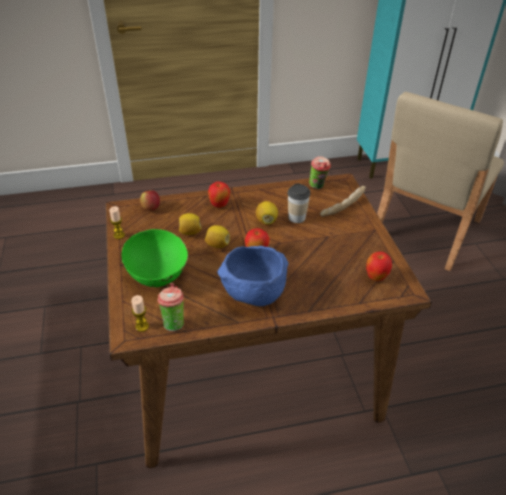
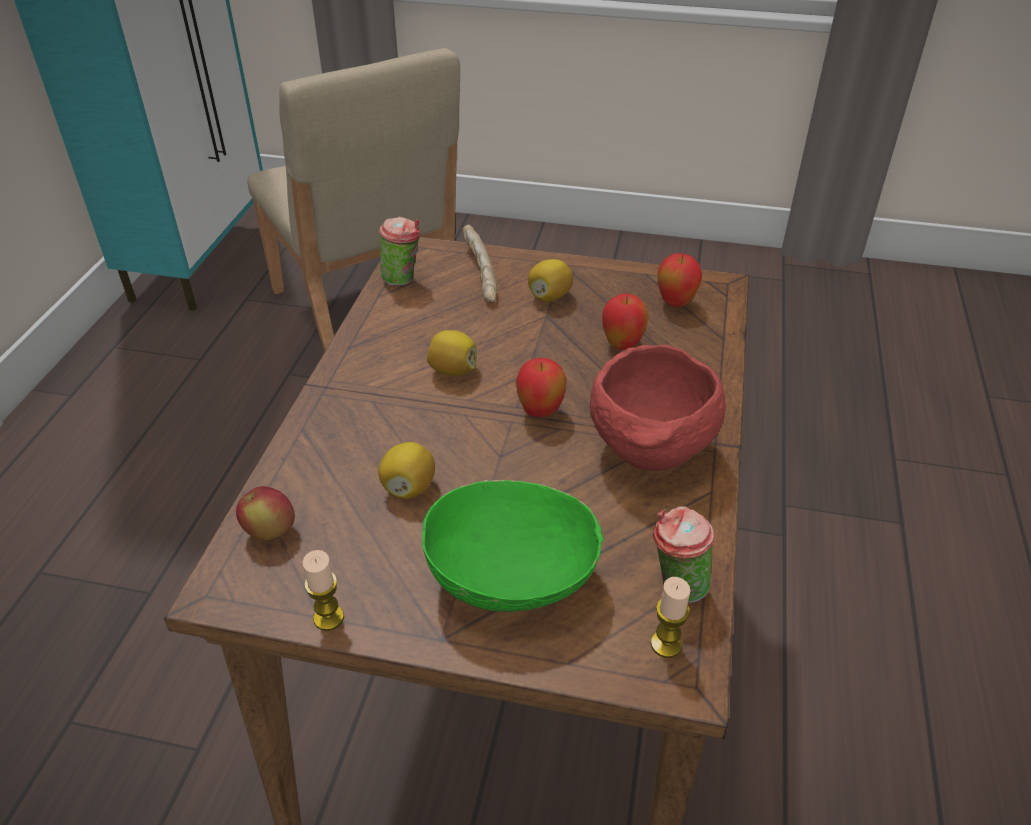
camera: 65 degrees left, 0 degrees up
lemon [205,225,230,248] -> lemon moved to [528,259,573,302]
apple [208,182,230,208] -> apple moved to [602,293,649,350]
blue bowl [218,246,289,306] -> red bowl [590,345,726,471]
cup [288,183,310,223] -> none

